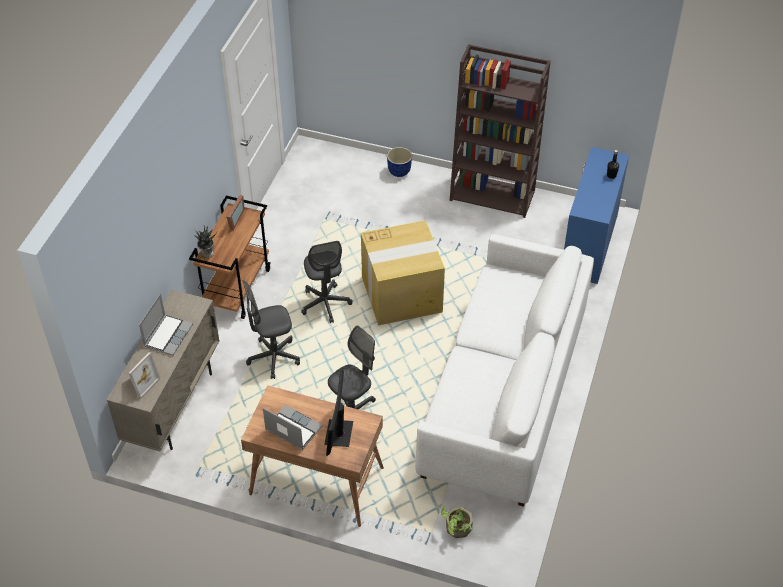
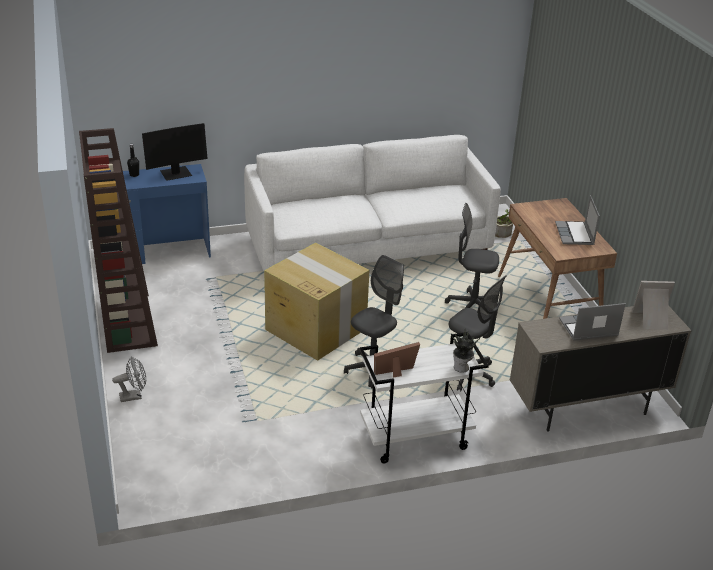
camera: 125 degrees left, 15 degrees down
brown cart [189,196,271,319] -> white cart [360,332,489,463]
monitor [324,369,353,456] -> monitor moved to [142,123,207,181]
planter [387,147,412,177] -> grey fan [112,356,146,402]

